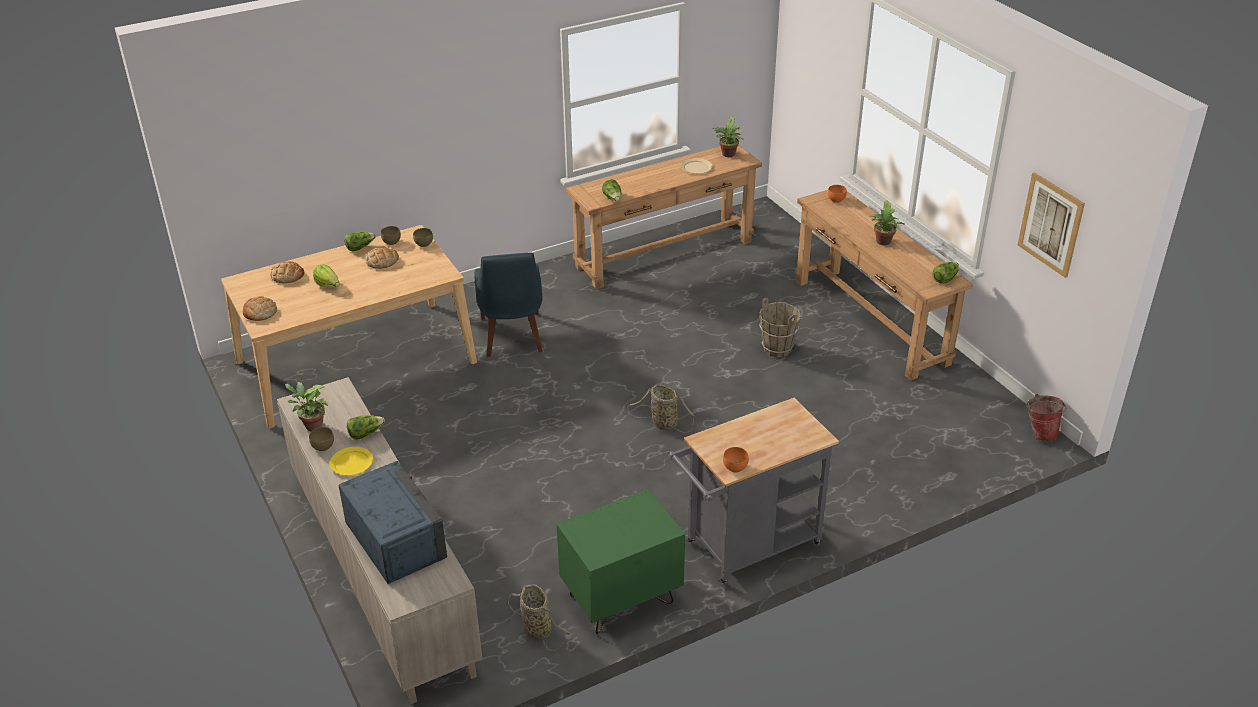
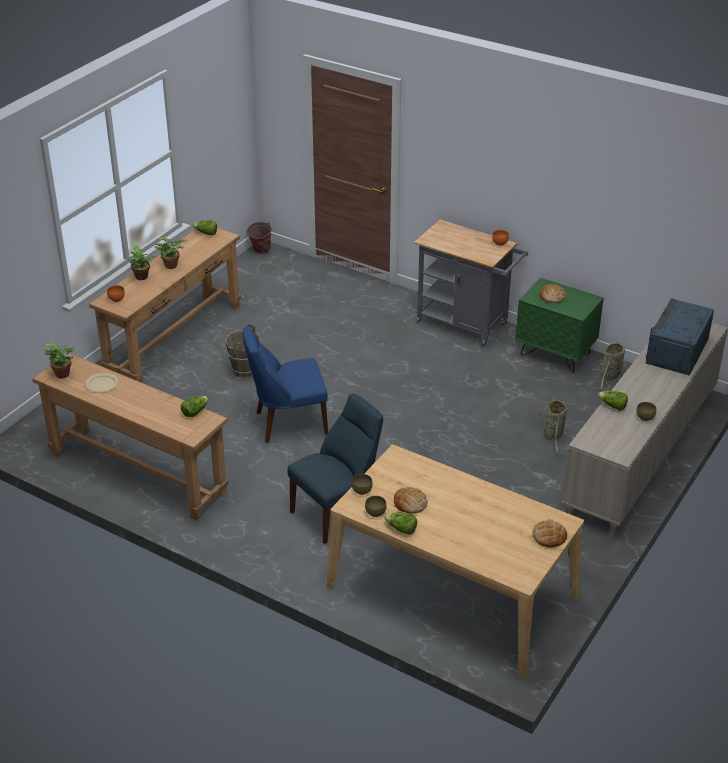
camera: 120 degrees left, 0 degrees up
bread [270,261,304,283] -> bread moved to [539,284,566,303]
potted plant [285,382,328,431] -> potted plant moved to [129,243,156,280]
lettuce [313,264,340,288] -> none
yellow plate [330,447,373,475] -> none
basket [627,385,694,433] -> basket moved to [536,398,567,453]
picture [1018,172,1085,278] -> none
none -> blue chair [243,326,328,443]

